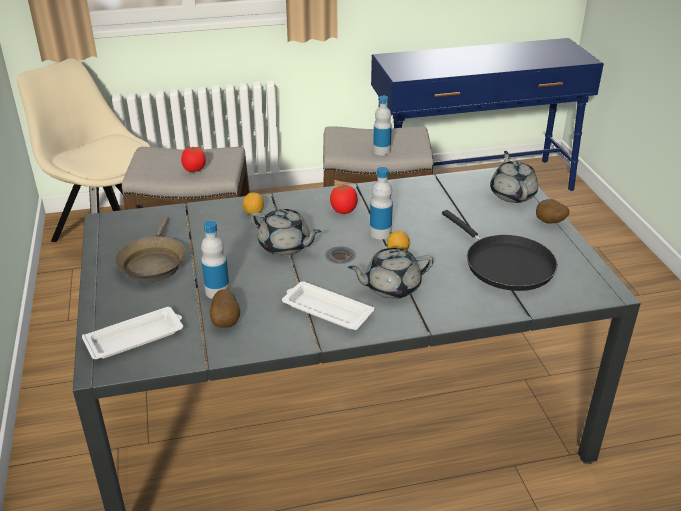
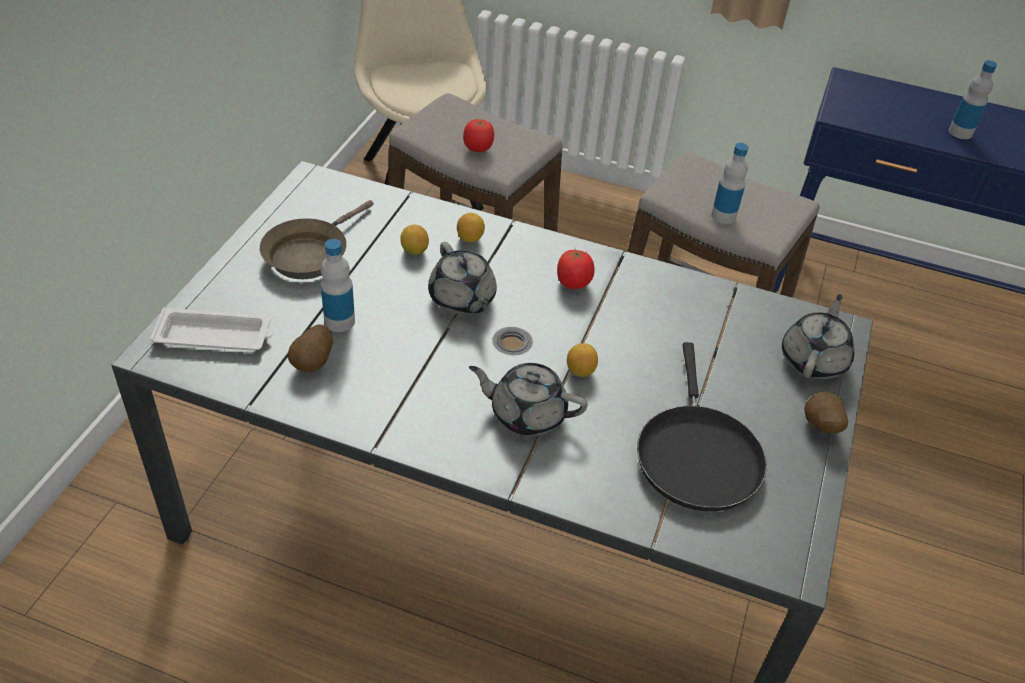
camera: 30 degrees right, 10 degrees up
white tray [282,281,375,330] -> none
bottle [370,167,393,239] -> bottle moved to [949,60,997,139]
none -> lemon [400,225,429,255]

